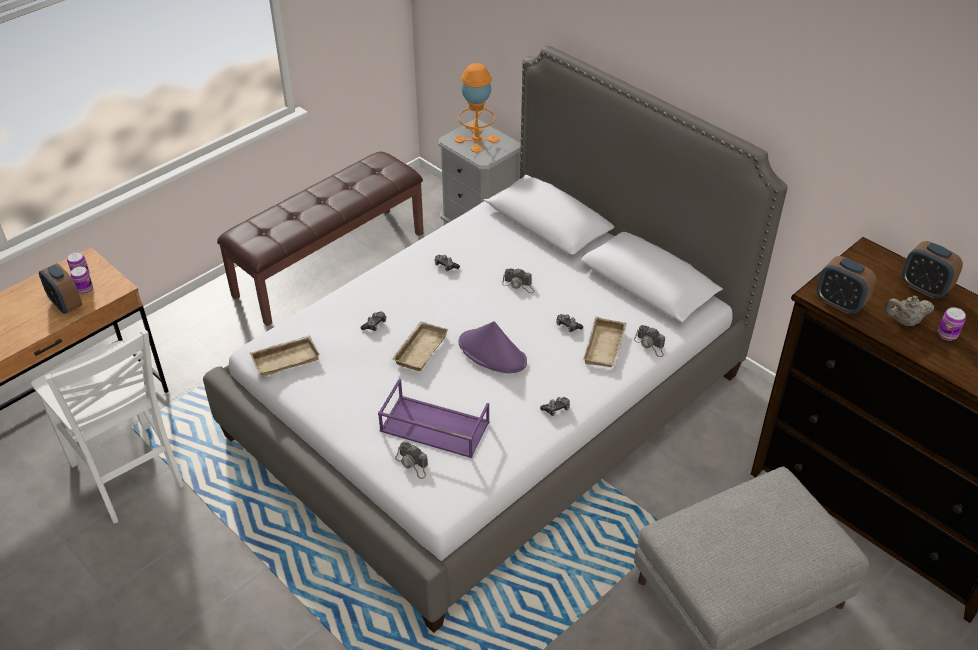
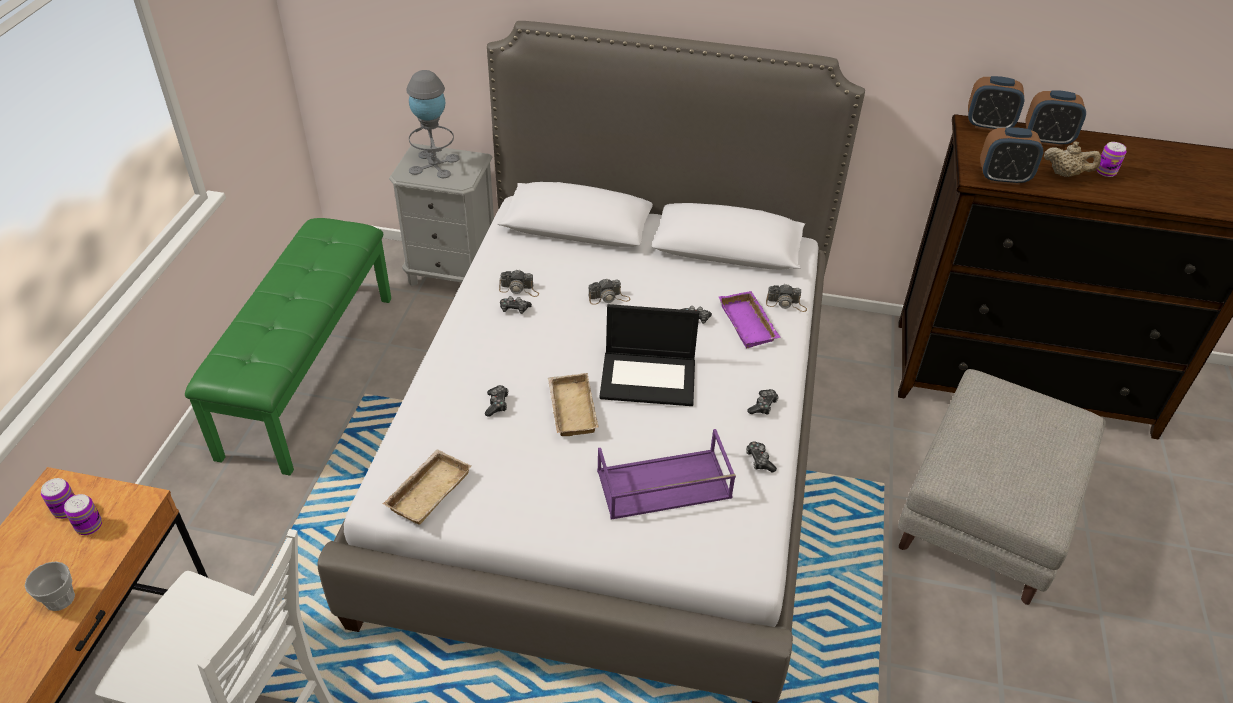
camera: 35 degrees left, 0 degrees up
alarm clock [39,263,82,314] -> alarm clock moved to [968,76,1024,130]
brown bench [217,152,423,326] -> green bench [185,218,391,476]
camera [395,442,428,479] -> camera moved to [499,270,539,297]
orange table lamp [454,63,499,153] -> grey table lamp [406,70,460,178]
purple hat [459,321,527,373] -> laptop [599,304,699,406]
beige tray [583,317,627,367] -> purple tray [719,291,781,348]
beige teapot [883,295,934,326] -> beige teapot turned 120 degrees counterclockwise [1044,141,1101,177]
none -> cup [24,561,75,611]
none -> game controller [746,441,777,472]

